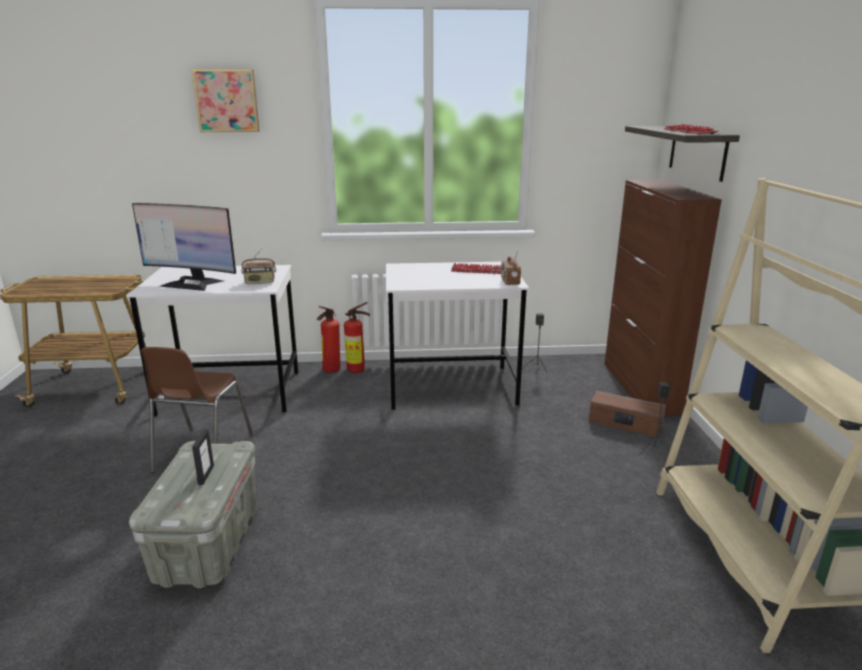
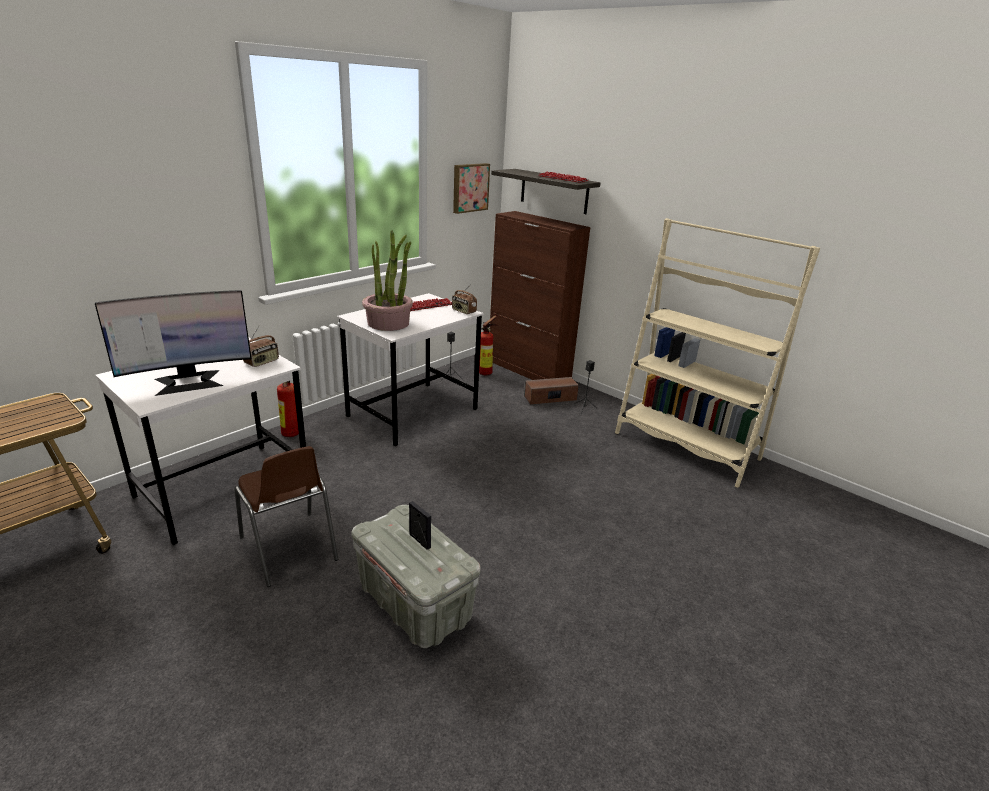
camera: 45 degrees left, 5 degrees up
picture [192,69,260,132] -> picture moved to [453,163,490,214]
fire extinguisher [344,302,370,373] -> fire extinguisher moved to [479,316,499,376]
none -> potted plant [362,230,413,331]

